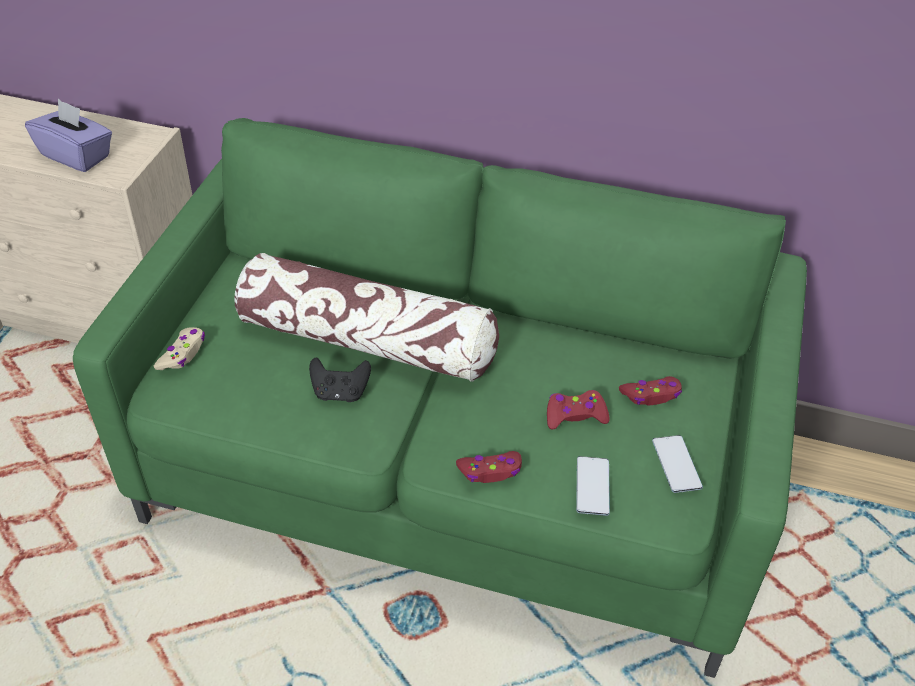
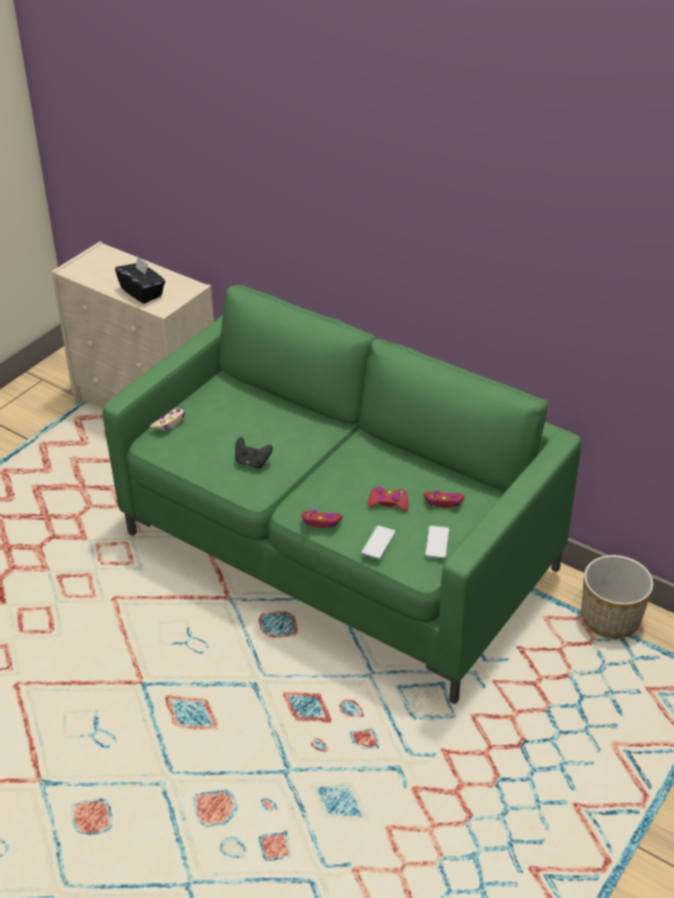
camera: 20 degrees right, 5 degrees down
purple tissue box [25,99,112,172] -> black tissue box [115,257,165,304]
pillow [234,253,499,382] -> none
none -> planter [581,555,653,638]

